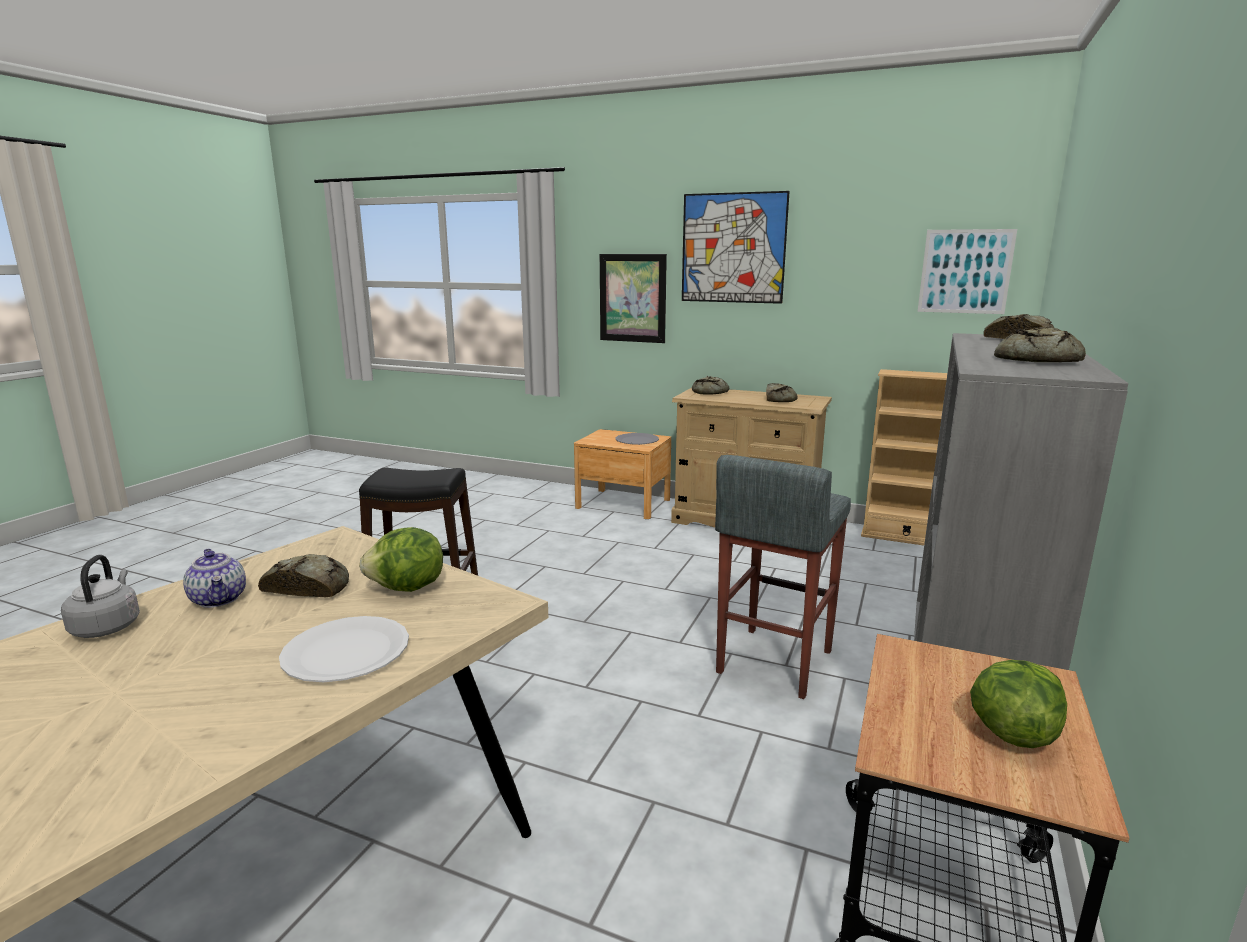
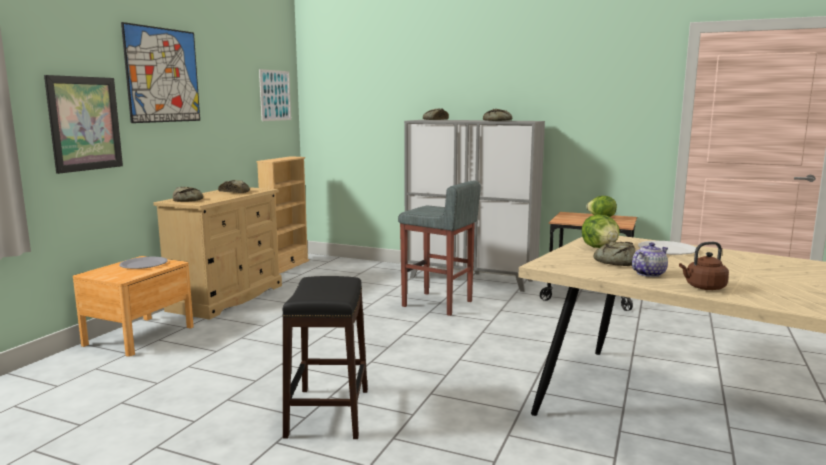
camera: 90 degrees left, 5 degrees down
grey kettle [61,555,140,638] -> brown kettle [679,242,729,290]

